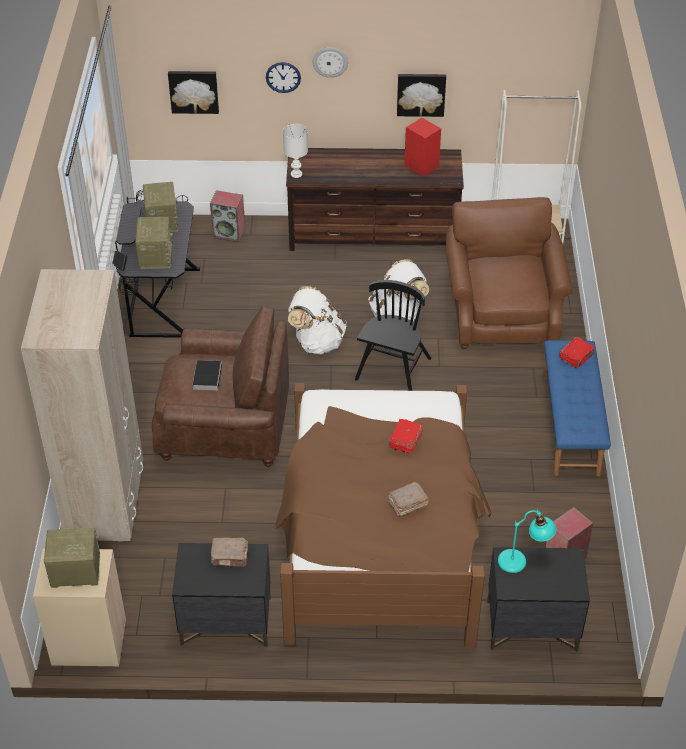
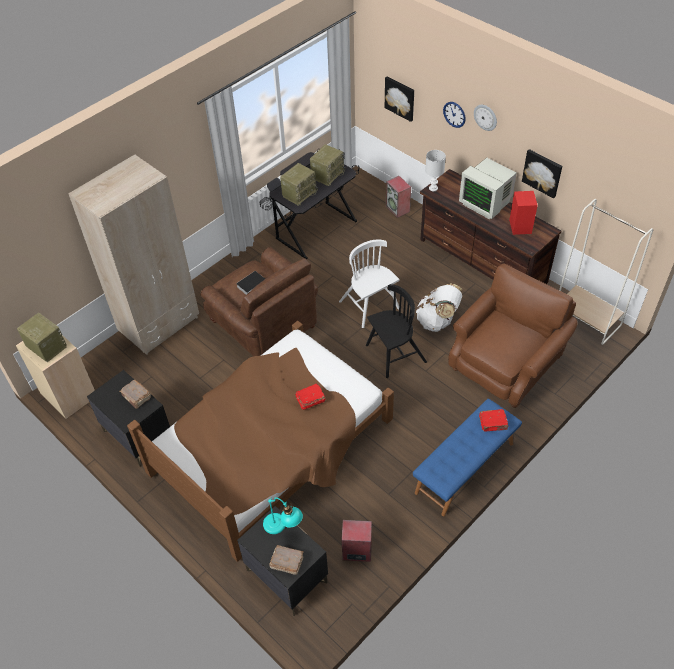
camera: 45 degrees right, 5 degrees up
white backpack [288,286,347,355] -> white chair [339,240,400,328]
brown book [387,481,429,516] -> brown book moved to [269,545,304,575]
none -> monitor [459,158,517,219]

